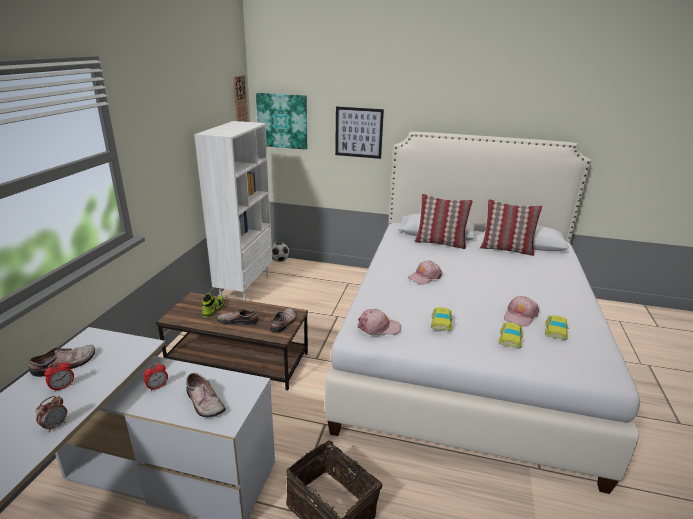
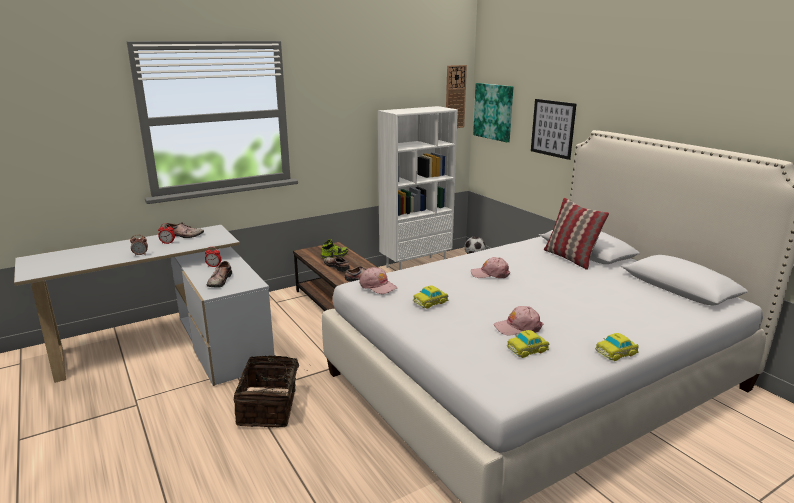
camera: 45 degrees right, 5 degrees down
pillow [480,199,542,256] -> none
toy car [499,322,523,348] -> toy car moved to [595,333,639,361]

